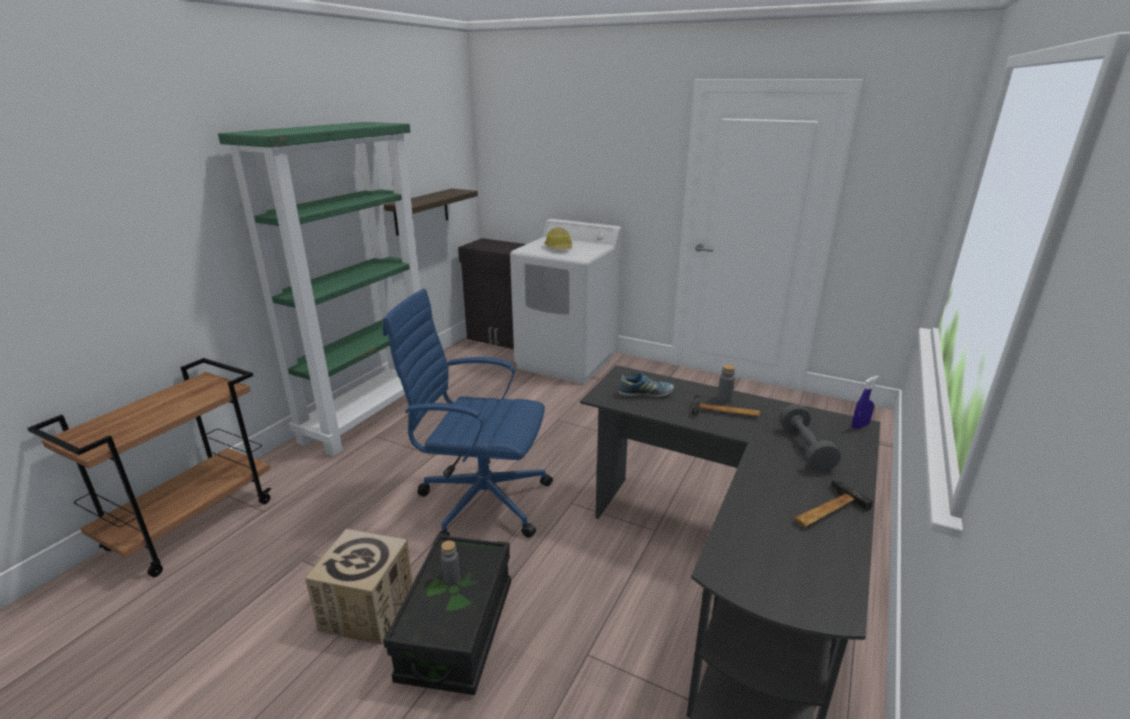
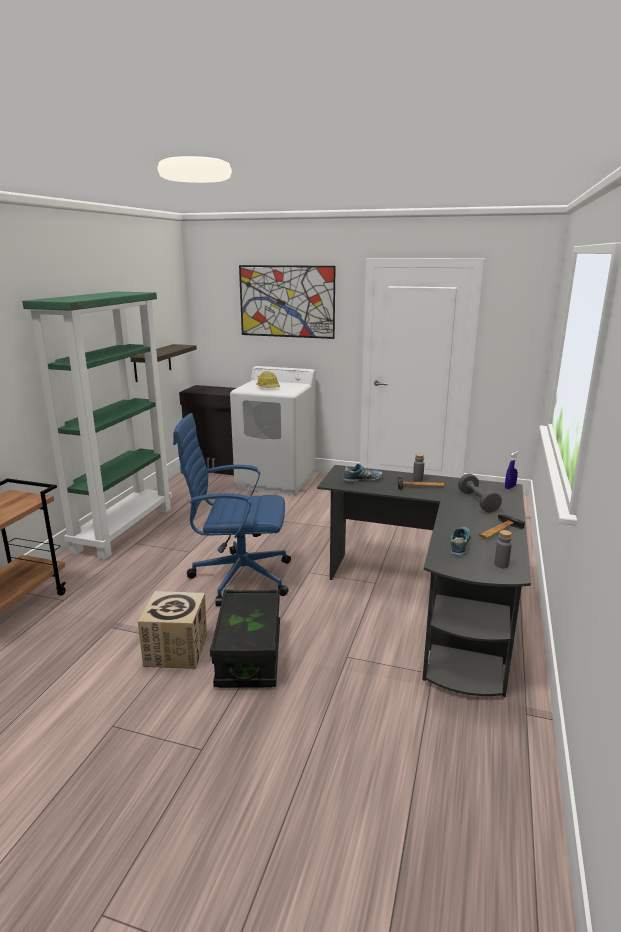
camera: 10 degrees left, 5 degrees down
grey bottle [441,540,460,584] -> grey bottle moved to [494,530,512,568]
none -> picture [239,265,336,339]
none -> shoe [450,527,471,556]

